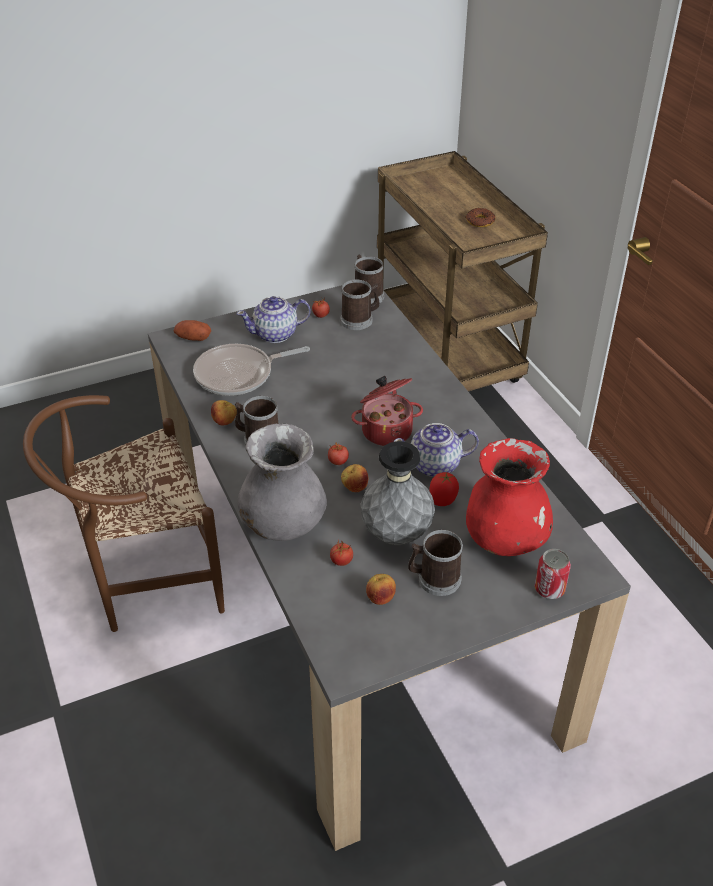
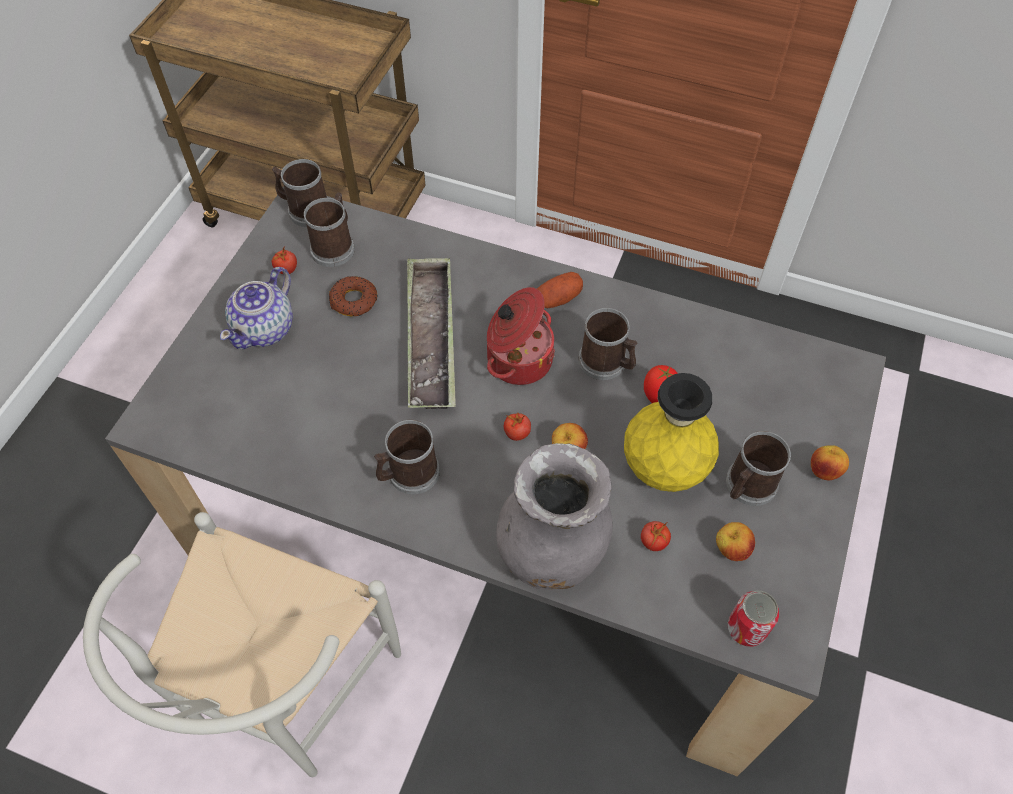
camera: 45 degrees left, 15 degrees up
brown chair [23,395,225,632] -> white chair [83,512,401,777]
potato [173,320,211,341] -> potato moved to [537,272,583,308]
frying pan [193,344,310,396] -> none
apple [211,400,237,426] -> apple moved to [811,445,849,480]
grey vase [361,441,435,545] -> yellow vase [624,373,719,492]
teapot [393,423,479,477] -> mug [578,308,637,380]
donut [465,208,495,227] -> donut moved to [329,276,378,316]
red vase [466,438,553,556] -> none
can [535,549,571,599] -> can moved to [728,591,779,647]
none -> tray [407,258,456,409]

